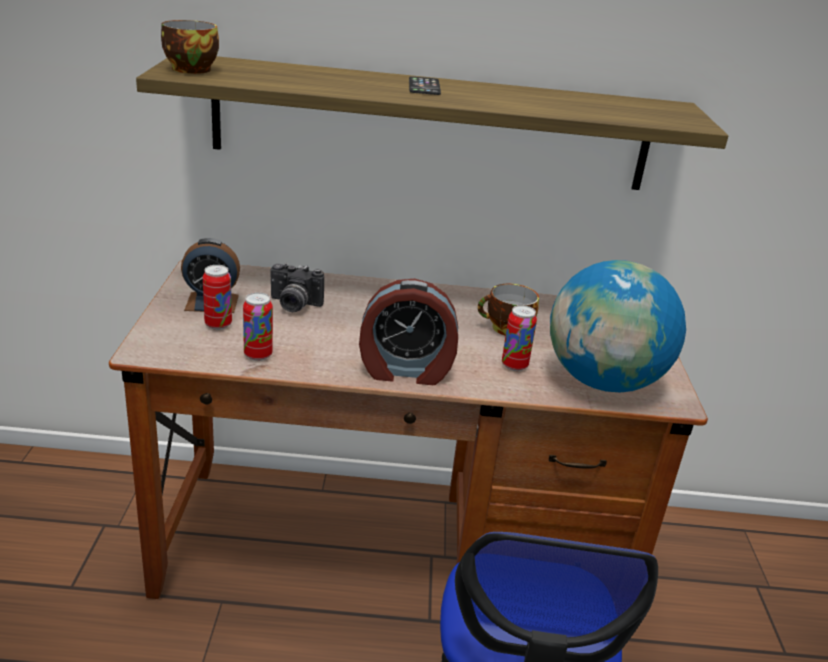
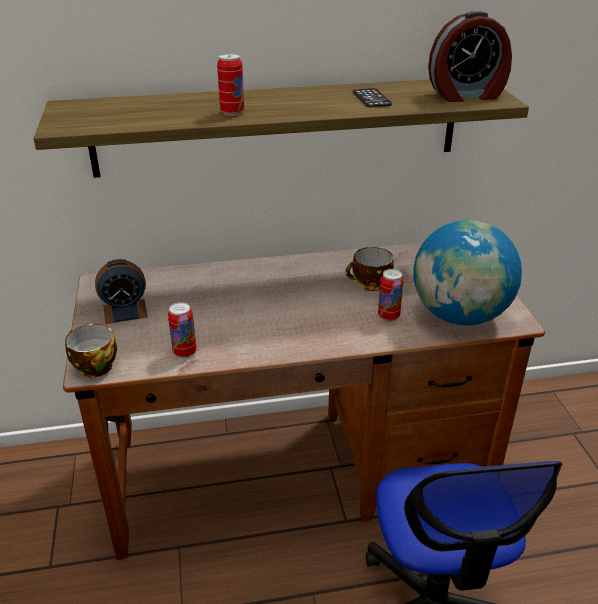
camera: 10 degrees left, 5 degrees up
cup [161,20,219,74] -> cup moved to [65,324,117,377]
can [203,265,232,330] -> can moved to [217,53,244,116]
camera [270,263,324,312] -> none
alarm clock [359,279,458,385] -> alarm clock moved to [428,11,512,102]
phone [409,76,441,95] -> phone moved to [353,88,392,107]

